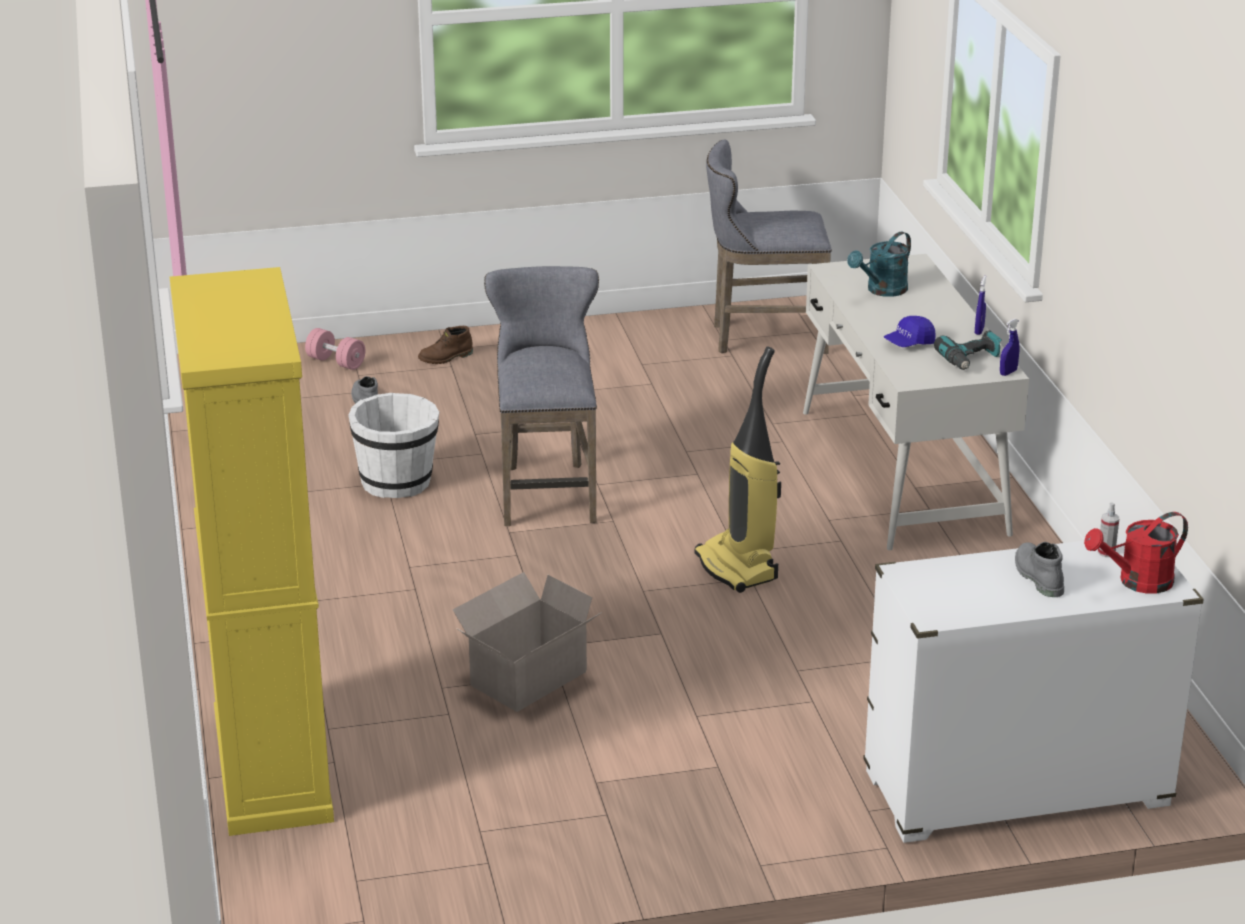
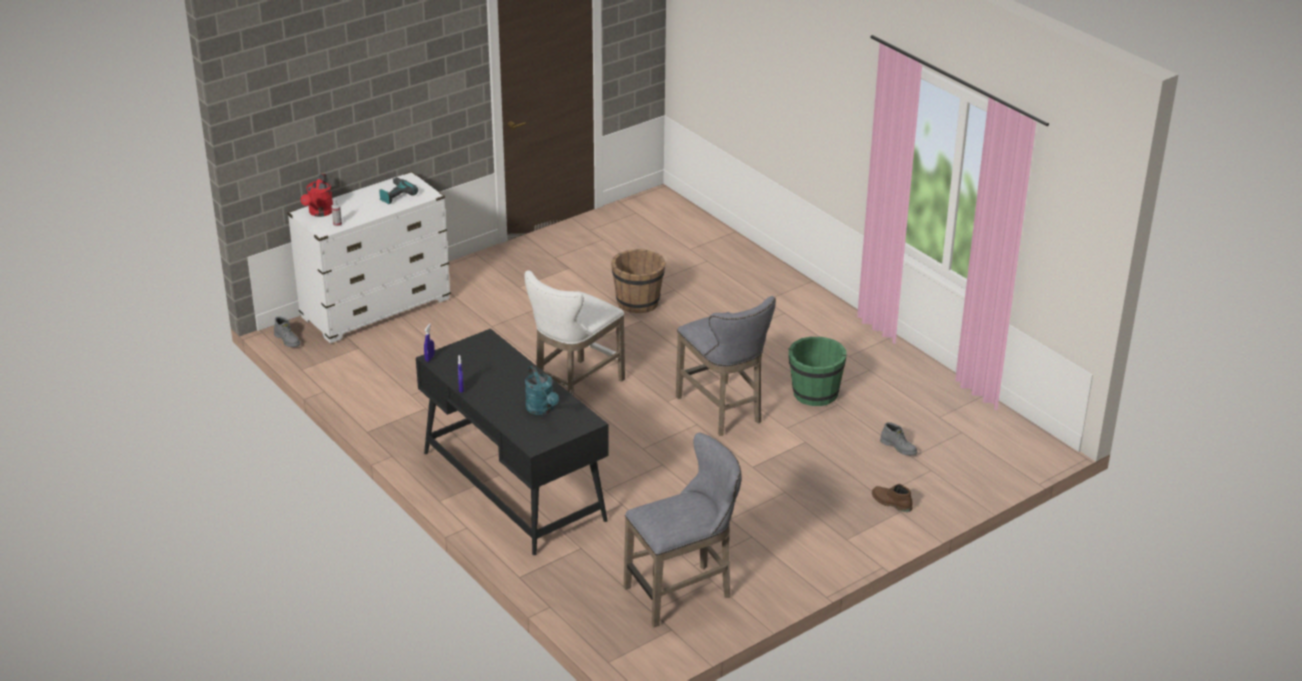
camera: 155 degrees right, 5 degrees up
yellow cabinet [170,267,334,836] -> none
pink dumbbell [305,328,365,370] -> none
white bucket [348,393,439,498] -> green bucket [789,337,847,406]
brown boot [418,326,473,364] -> brown boot turned 90 degrees counterclockwise [872,484,913,512]
cardboard box [453,572,602,712] -> brown bucket [611,249,666,313]
vacuum cleaner [694,347,781,593] -> white stool [525,270,625,396]
white desk [803,254,1029,550] -> black desk [416,328,609,555]
turquoise watering can [847,231,911,297] -> turquoise watering can turned 135 degrees clockwise [525,366,559,415]
blue cap [884,316,936,347] -> none
power drill [934,330,1001,370] -> power drill moved to [379,177,418,204]
grey boot [1015,542,1064,597] -> grey boot moved to [274,316,300,347]
red watering can [1084,512,1188,594] -> red watering can turned 150 degrees clockwise [301,174,333,217]

